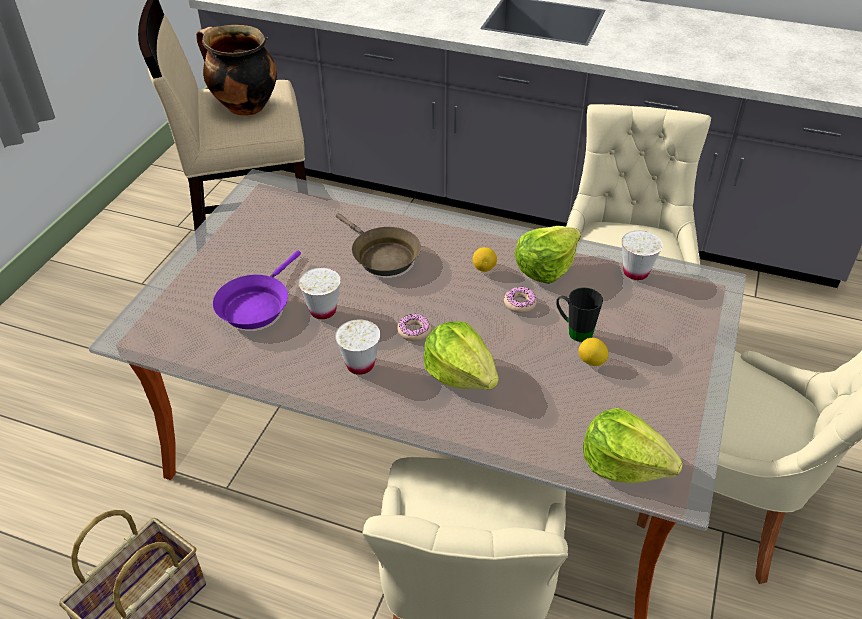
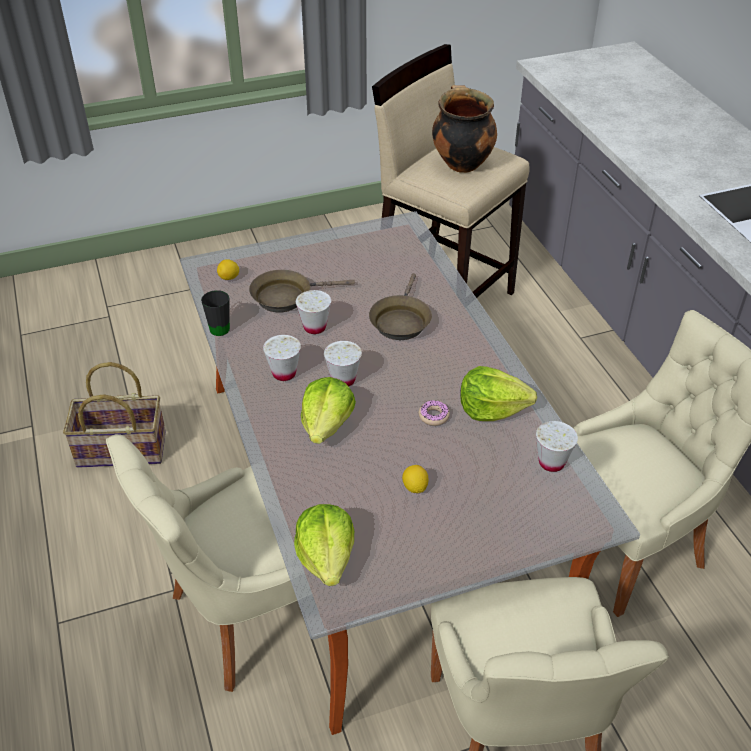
camera: 50 degrees right, 0 degrees up
purple frying pan [213,250,301,329] -> brown frying pan [249,270,355,312]
donut [397,314,431,341] -> white cup [324,341,362,386]
lemon [473,247,497,272] -> lemon moved to [217,259,239,280]
black mug [556,287,603,342] -> black mug moved to [201,290,230,336]

